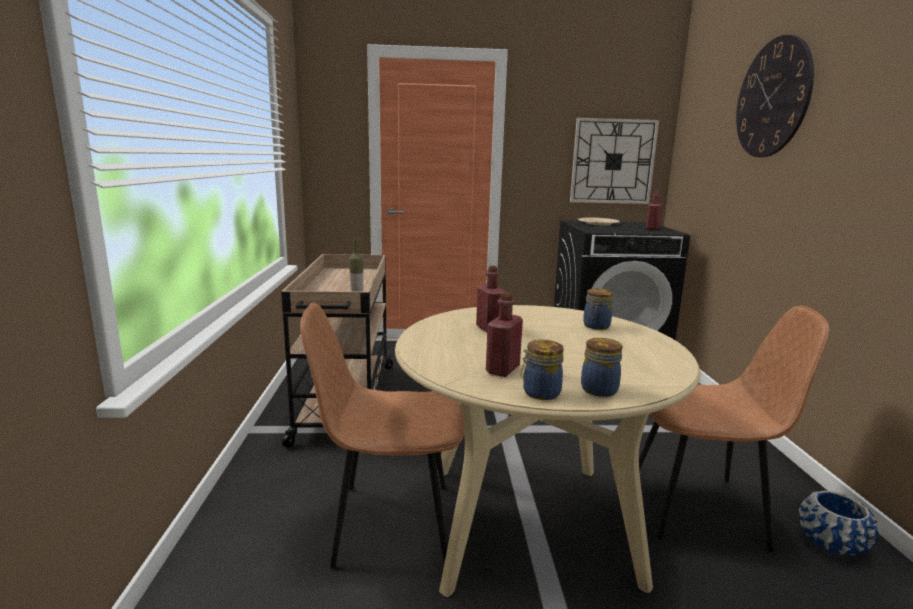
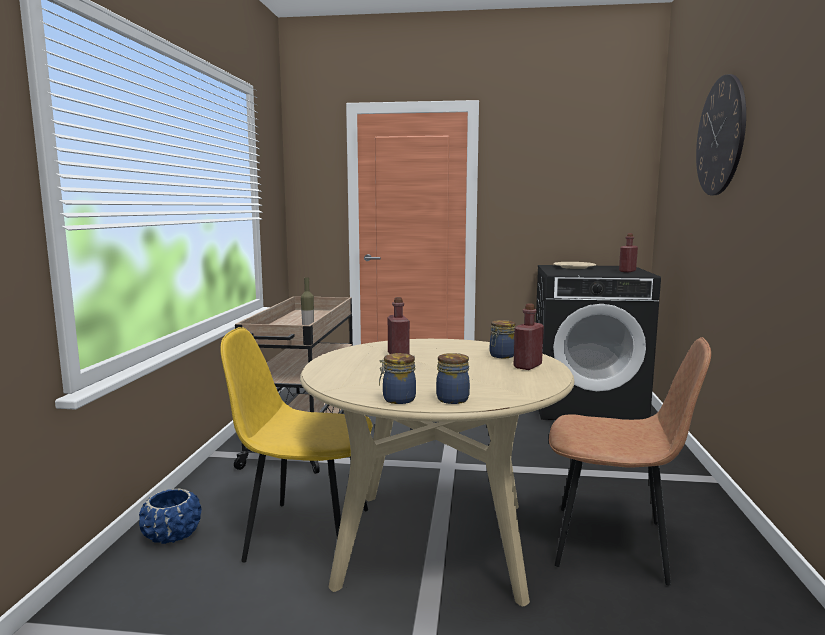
camera: 10 degrees right, 5 degrees down
brown chair [300,302,464,569] -> yellow chair [220,327,373,562]
red bottle [486,292,523,377] -> red bottle moved to [514,303,544,370]
wall clock [570,118,659,204] -> none
blue planter [799,490,878,556] -> blue planter moved to [139,488,201,544]

